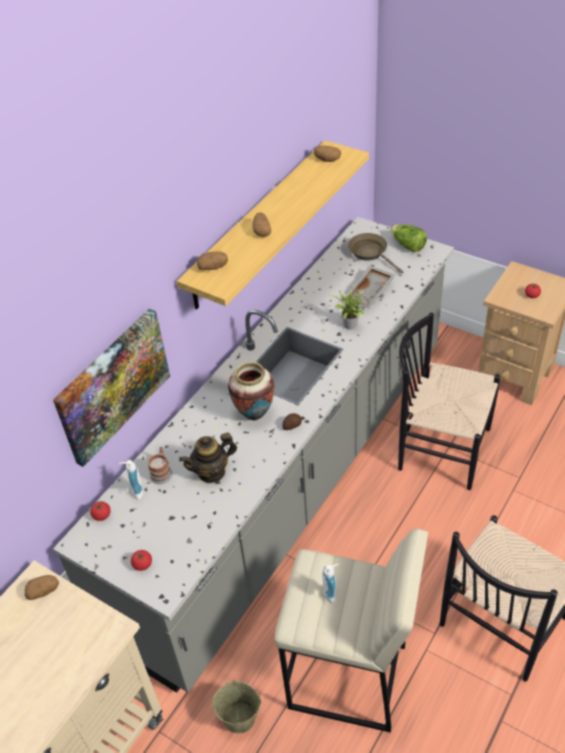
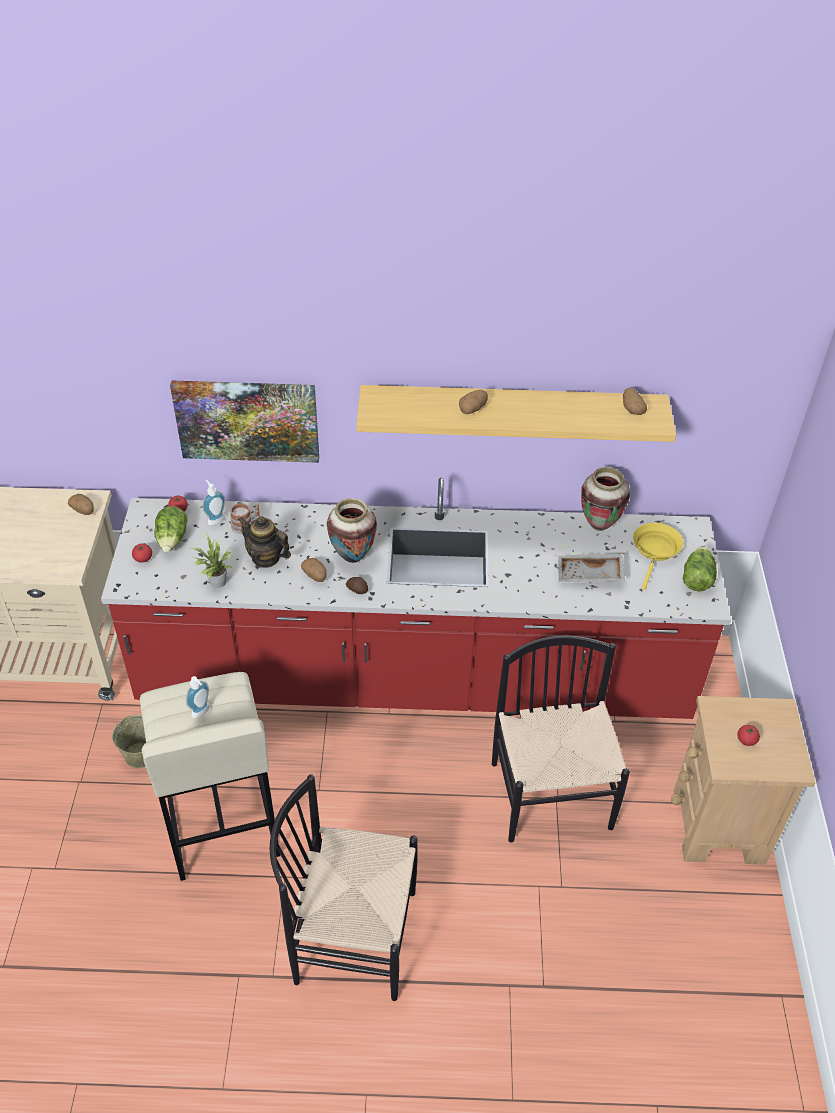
camera: 55 degrees right, 0 degrees up
grey counter [53,217,454,693] -> red counter [101,478,731,719]
potato [197,251,228,270] -> potato moved to [301,558,327,582]
potted plant [329,290,364,330] -> potted plant moved to [191,534,232,588]
brown frying pan [348,233,404,274] -> yellow frying pan [633,523,683,590]
none -> lettuce [154,506,188,552]
none -> vase [581,467,630,531]

